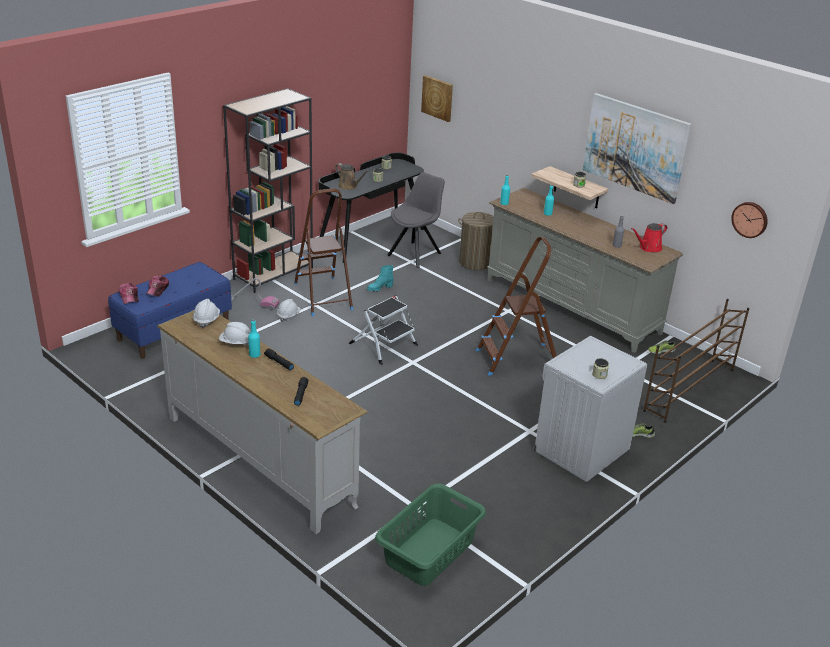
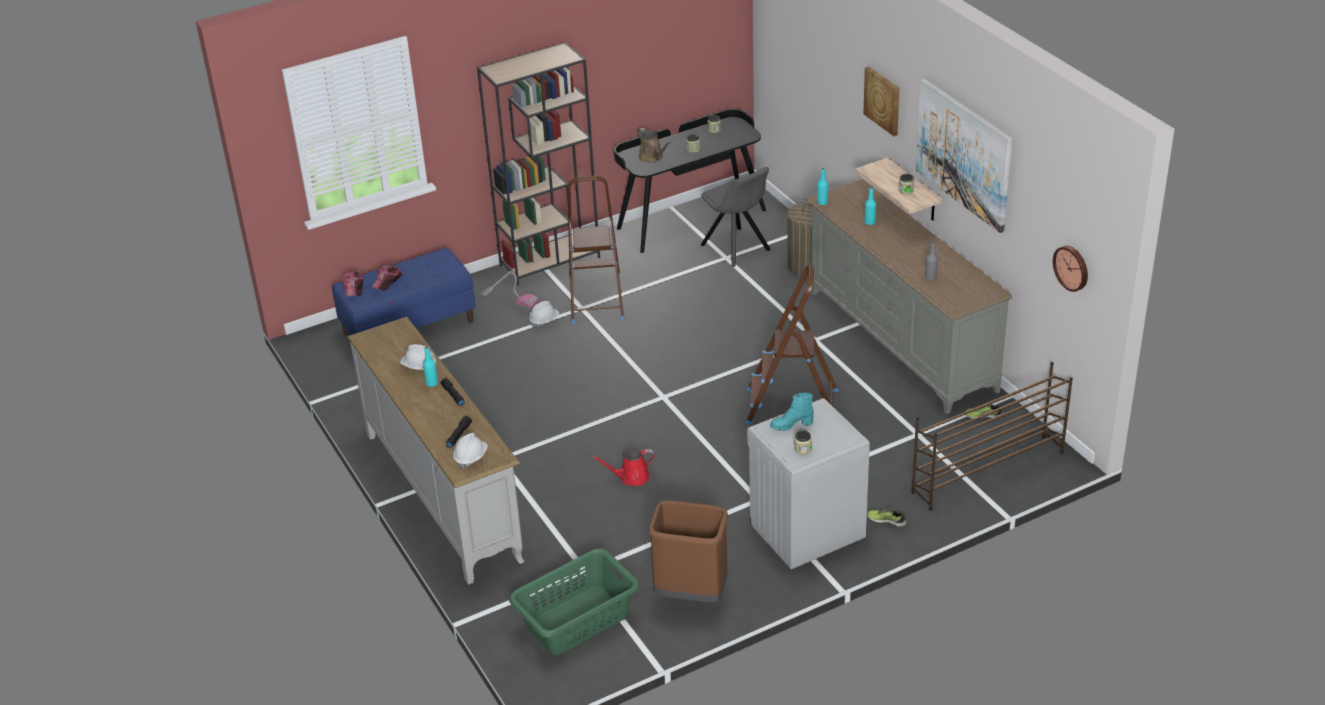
camera: 20 degrees right, 5 degrees up
white hard hat [193,299,220,328] -> white hard hat moved to [453,433,488,469]
step ladder [348,295,418,365] -> none
turquoise boot [367,265,394,292] -> turquoise boot moved to [770,393,814,431]
grey chair [387,172,445,268] -> grey chair turned 90 degrees clockwise [701,167,770,267]
picture [421,75,453,122] -> picture moved to [863,66,899,136]
red watering can [631,223,667,252] -> red watering can moved to [592,448,655,486]
none -> brown trash can [648,500,728,602]

